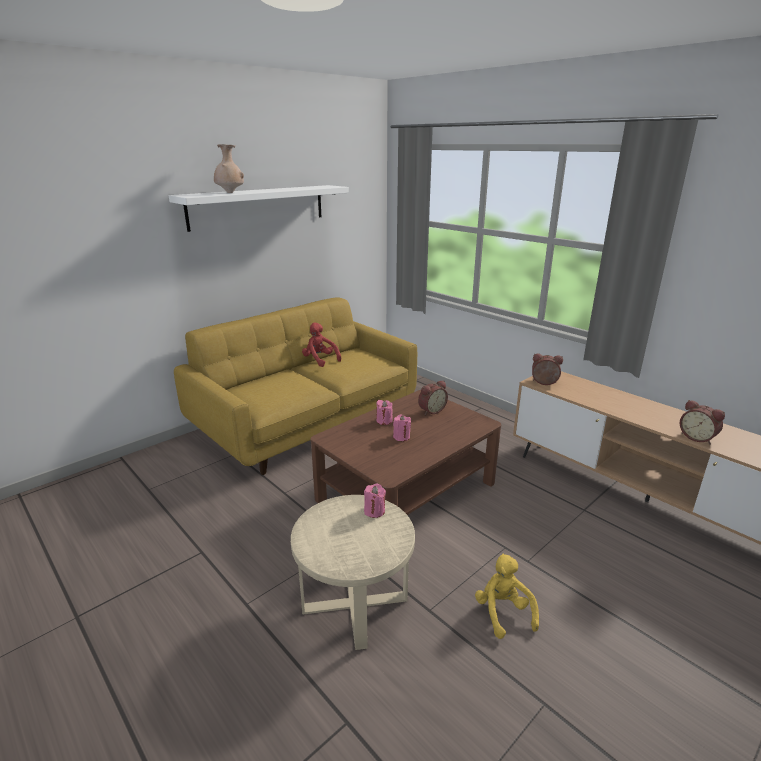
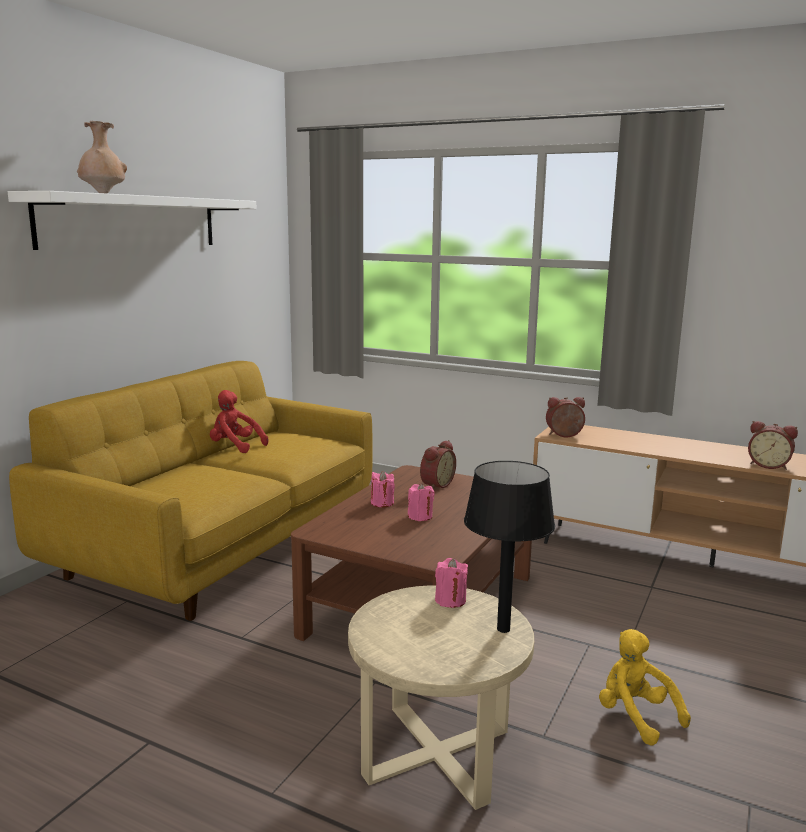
camera: 20 degrees left, 10 degrees down
none -> black table lamp [464,461,555,633]

